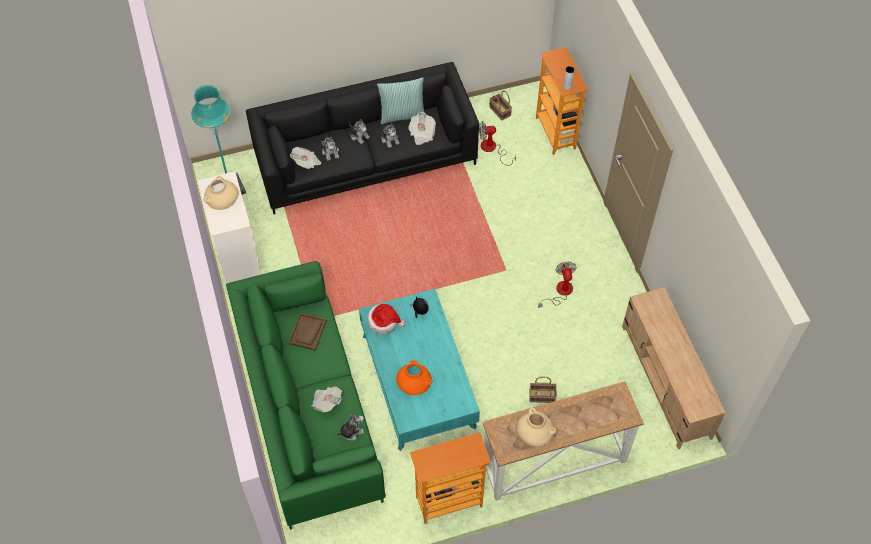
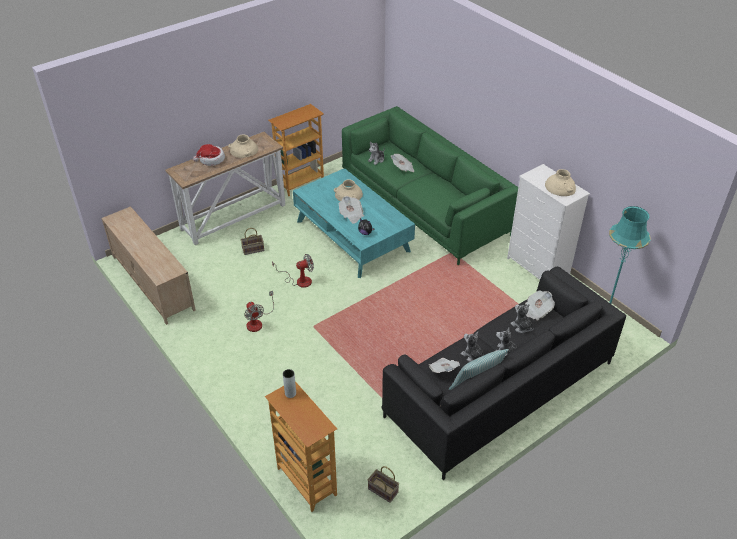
camera: 160 degrees right, 15 degrees down
brown tray [288,313,327,351] -> none
hat [367,304,406,334] -> hat moved to [193,144,225,166]
orange vase [396,360,432,395] -> beige vase [334,179,363,201]
fan [479,121,516,166] -> fan moved to [272,254,314,288]
none -> newspaper [339,196,364,224]

